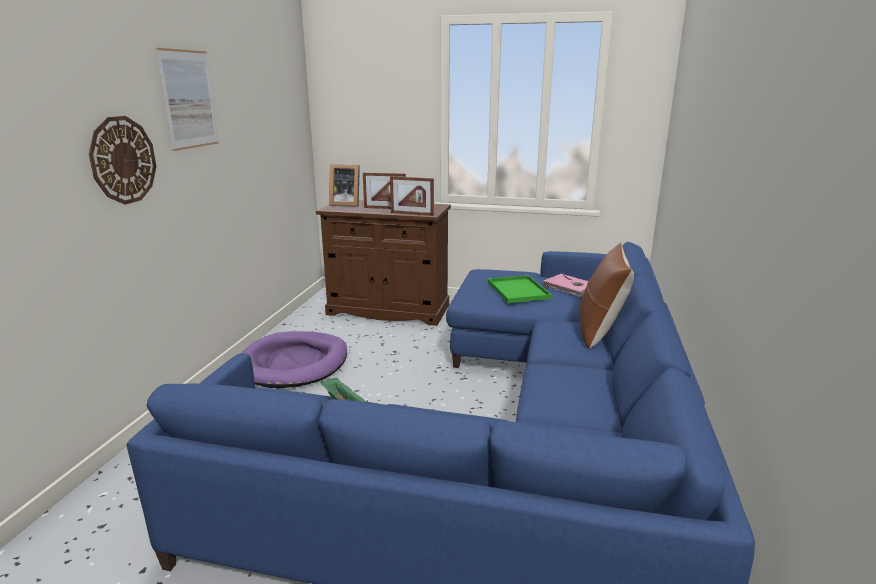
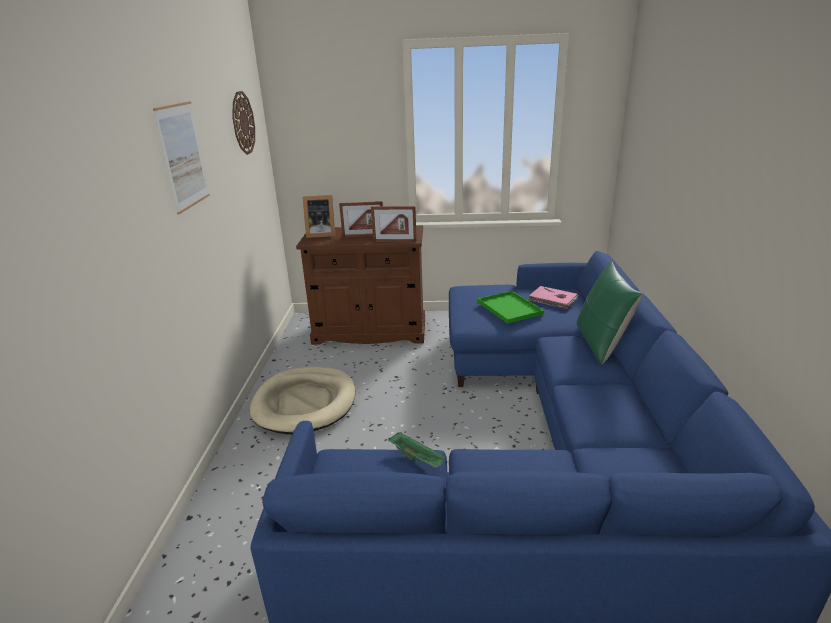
camera: 10 degrees left, 5 degrees up
wall clock [89,116,156,205] -> wall clock moved to [232,91,255,155]
purple dog bed [242,331,347,388] -> beige dog bed [250,367,356,435]
brown pillow [579,242,634,349] -> green pillow [577,261,642,365]

